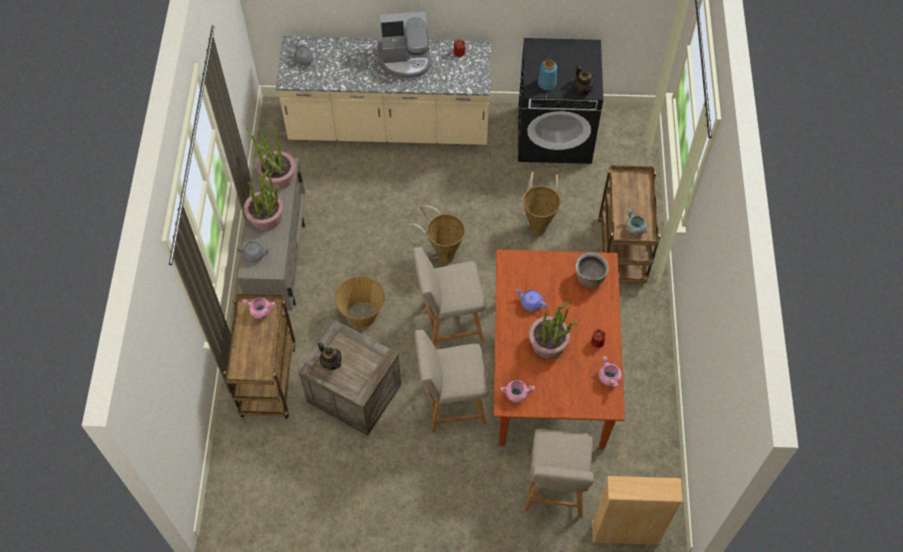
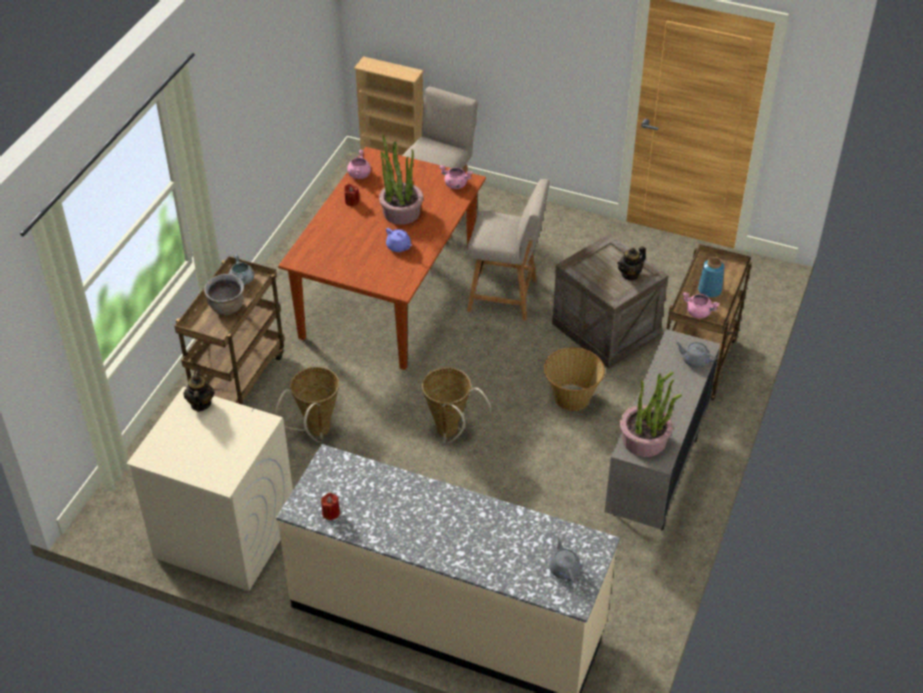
camera: 160 degrees left, 15 degrees down
potted plant [244,169,283,231] -> none
teapot [318,342,342,370] -> teapot turned 105 degrees counterclockwise [617,246,646,281]
coffee machine [378,11,431,78] -> none
beige chair [412,247,486,348] -> none
black washing machine [518,38,603,164] -> beige washing machine [126,387,293,591]
blue vase [538,60,557,90] -> blue vase moved to [698,257,724,298]
brown cooking pot [576,253,609,288] -> brown cooking pot moved to [204,274,244,315]

